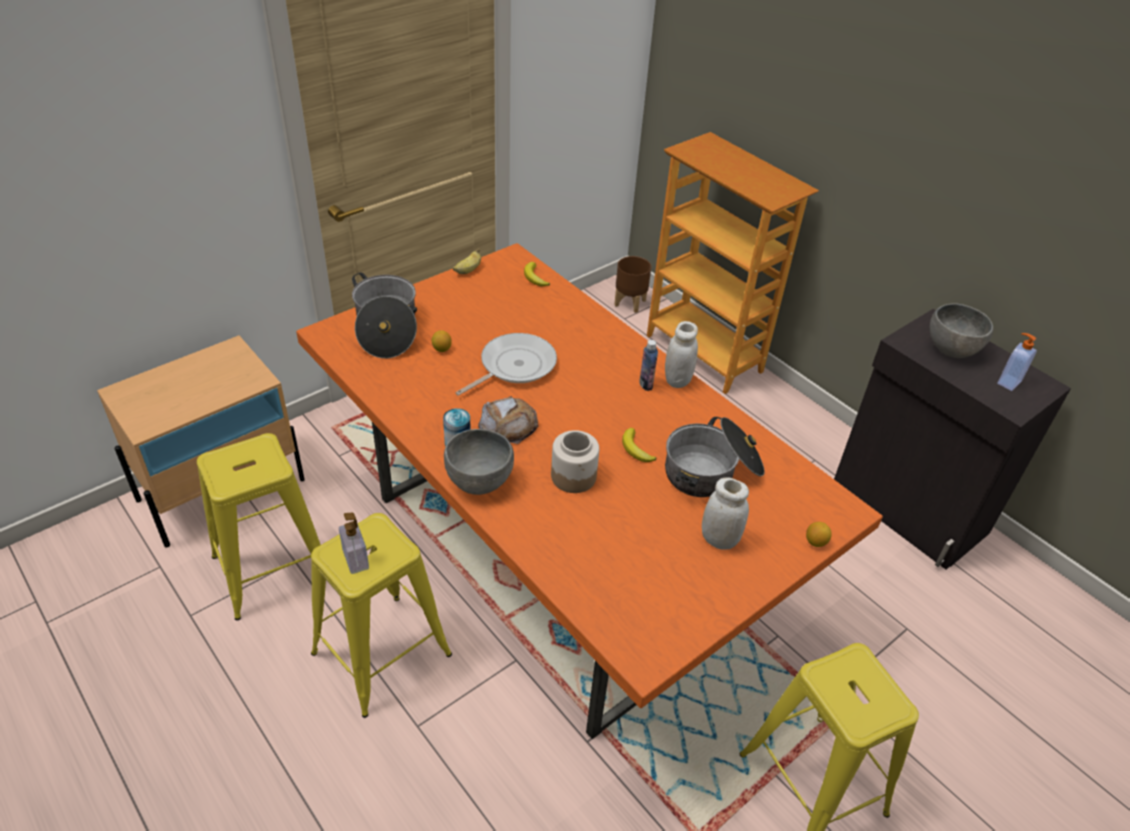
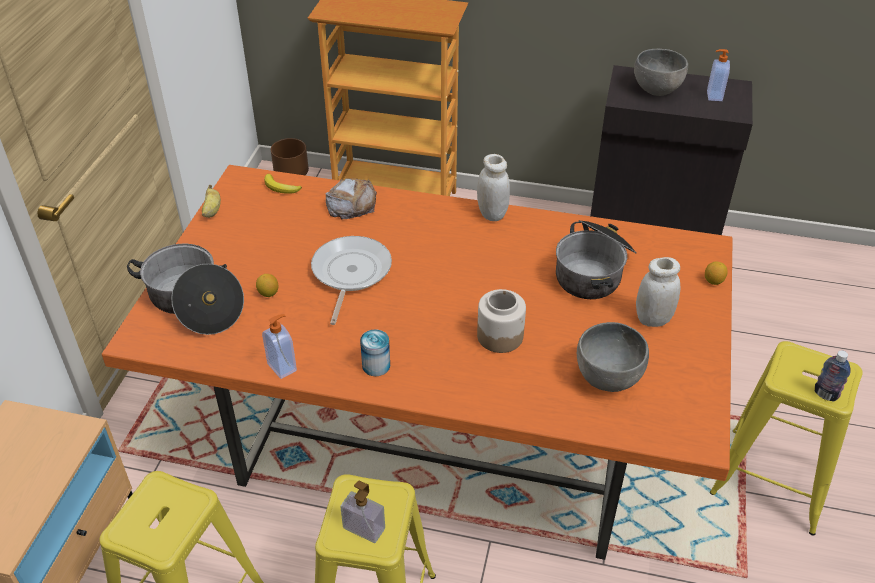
camera: 35 degrees left, 0 degrees up
grey bowl [444,429,514,495] -> grey bowl moved to [577,322,649,392]
bread [478,396,538,444] -> bread moved to [325,178,377,220]
banana [622,428,656,462] -> none
bottle [639,340,658,391] -> bottle moved to [815,351,850,401]
none -> soap dispenser [262,314,297,379]

